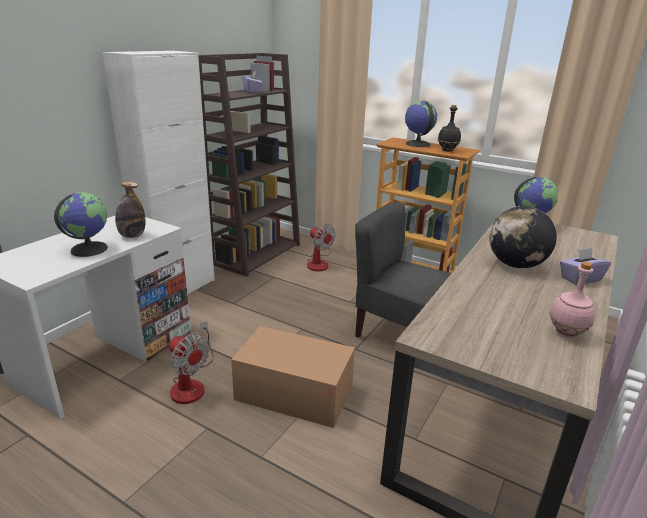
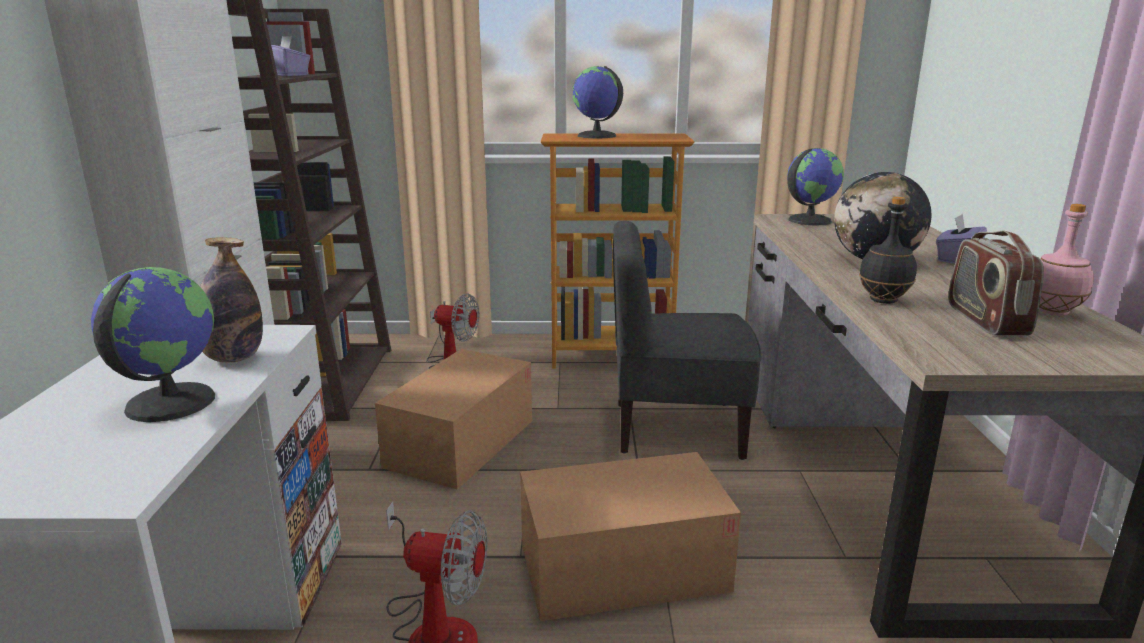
camera: 30 degrees left, 5 degrees down
black bottle [438,105,461,152] -> black bottle moved to [859,197,917,304]
none -> cardboard box [375,349,532,489]
none -> radio [948,230,1044,335]

